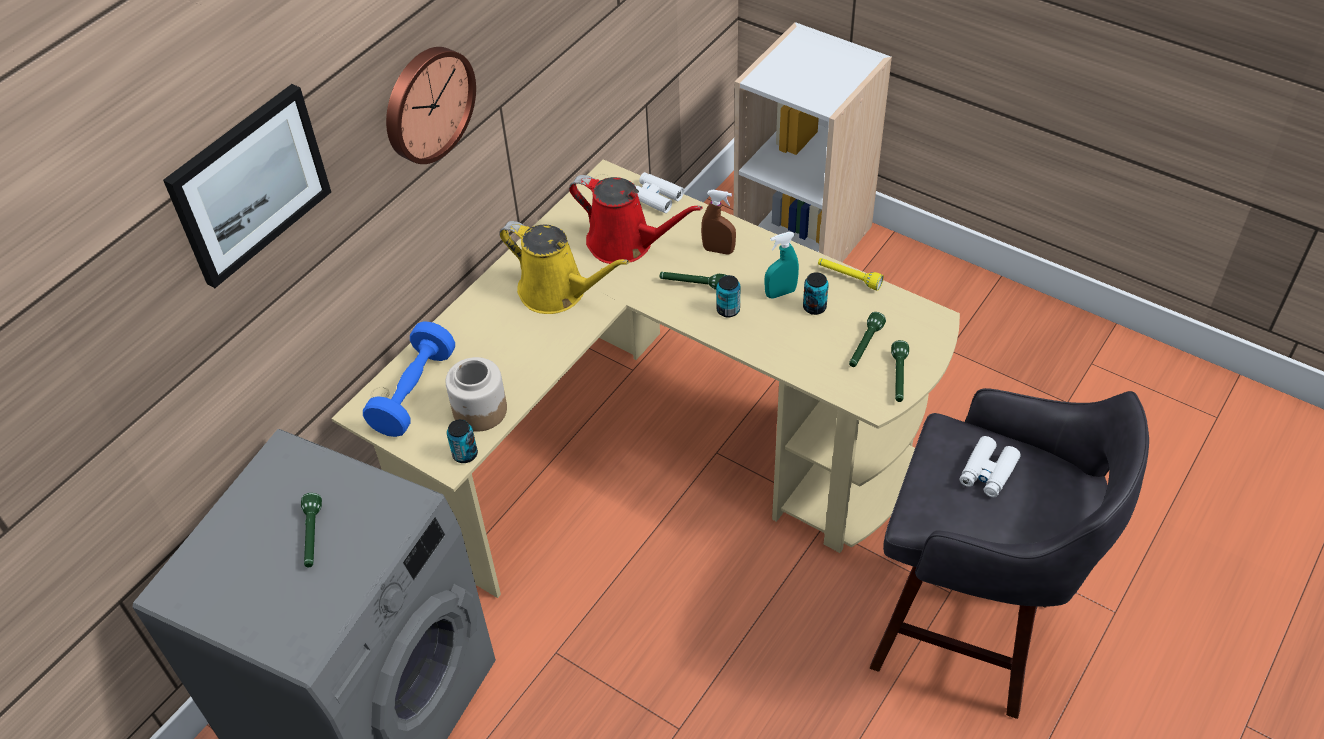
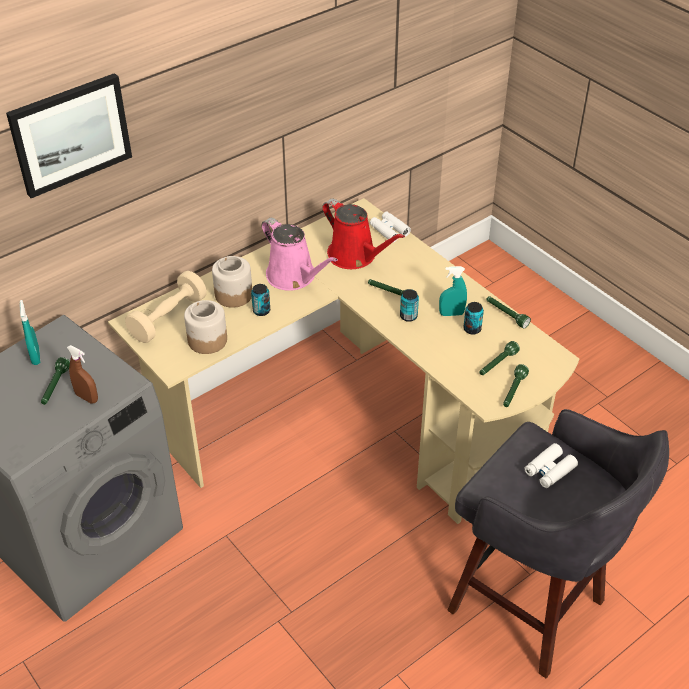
camera: 15 degrees right, 5 degrees down
blue dumbbell [363,321,455,437] -> beige dumbbell [125,271,207,343]
wall clock [386,47,476,164] -> none
can [447,419,478,463] -> can moved to [251,284,270,316]
yellow watering can [499,221,630,314] -> pink watering can [262,218,338,291]
brown spray bottle [701,190,736,254] -> brown spray bottle moved to [67,345,98,404]
bookcase [734,22,892,262] -> none
yellow flashlight [818,258,884,291] -> green flashlight [487,296,531,329]
none -> turquoise spray bottle [19,300,40,365]
none -> jar [212,256,252,308]

